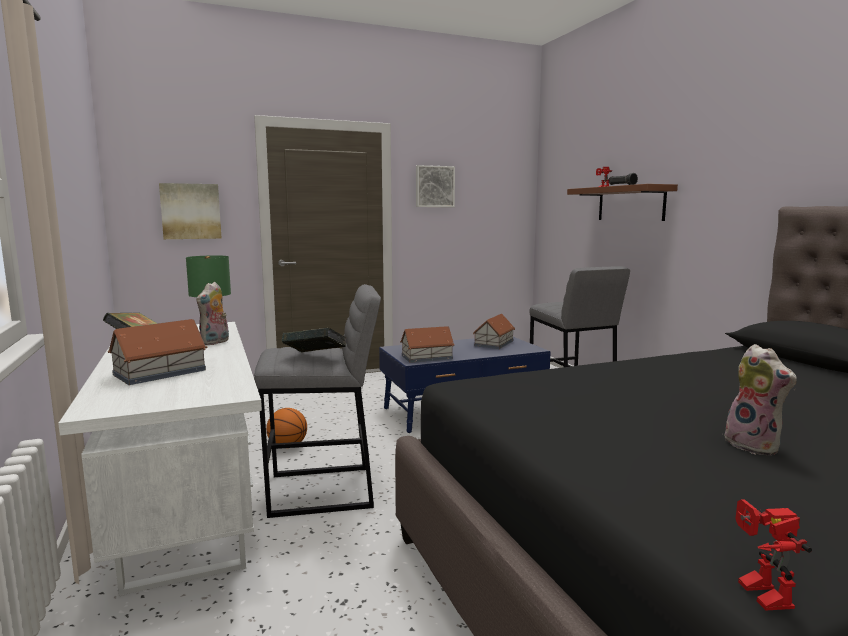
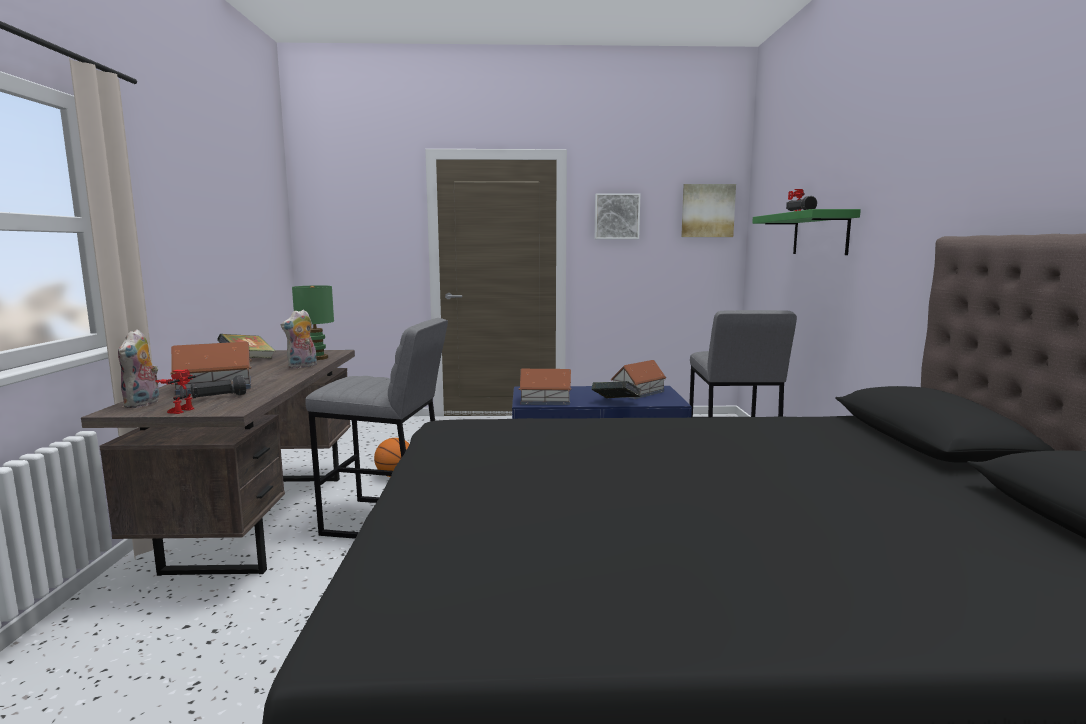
camera: 20 degrees right, 0 degrees up
white desk [58,322,262,596] -> brown desk [81,350,355,576]
picture [159,183,222,239] -> picture moved to [681,184,736,237]
book [282,328,346,352] -> book moved to [592,381,641,398]
brown shelf [567,184,678,221] -> green shelf [752,209,861,255]
plush toy [724,344,797,455] -> plush toy moved to [118,329,159,408]
toy robot [736,499,812,610] -> toy robot moved to [155,369,196,414]
none -> black flashlight [190,375,246,398]

